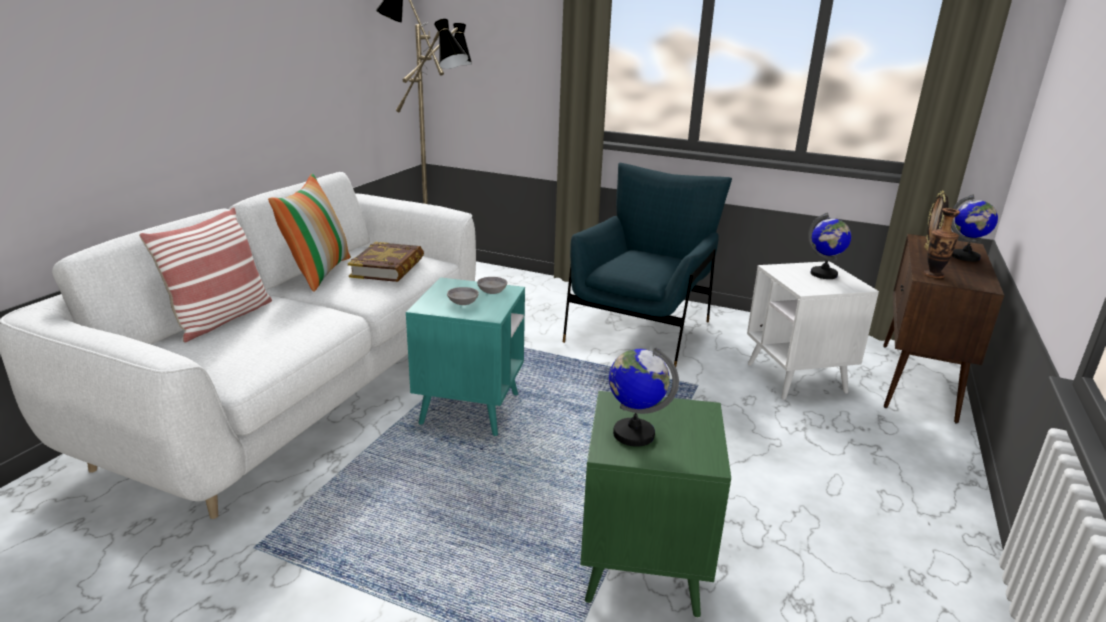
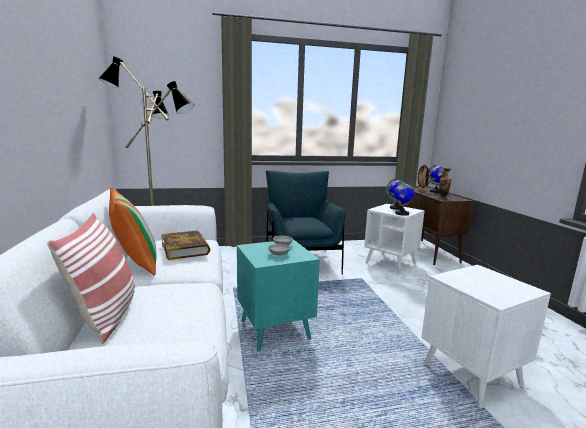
camera: 35 degrees left, 10 degrees down
green side table [580,391,731,618] -> white side table [421,265,551,408]
globe [609,347,679,447] -> globe moved to [394,182,415,216]

